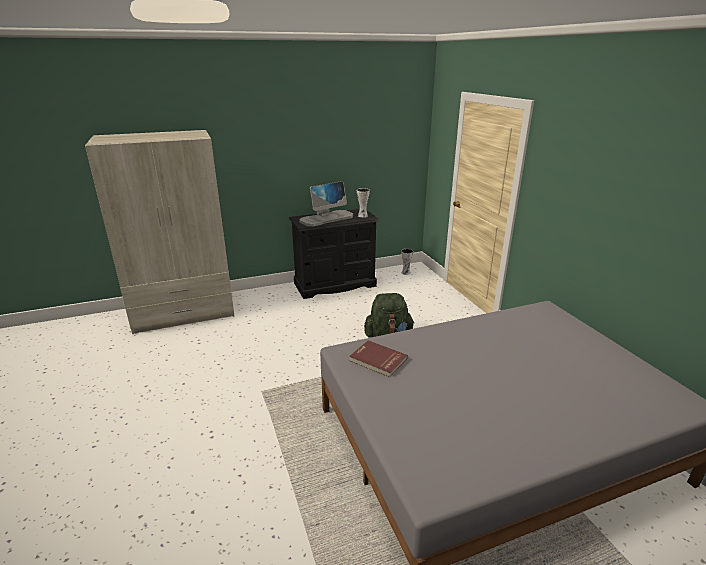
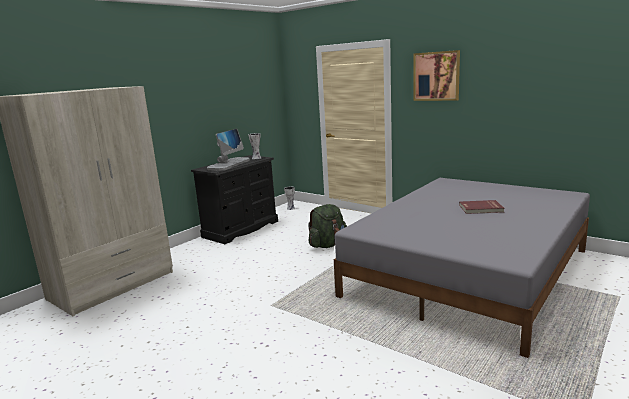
camera: 30 degrees left, 10 degrees down
red book [349,340,408,377] -> red book moved to [459,200,504,214]
none -> picture [414,50,460,101]

